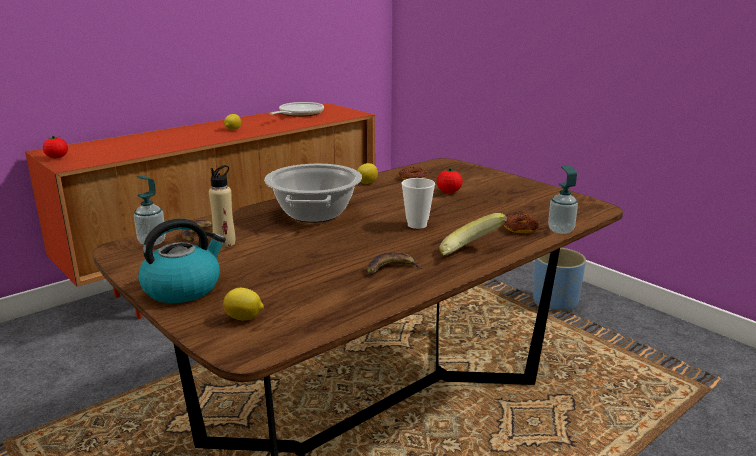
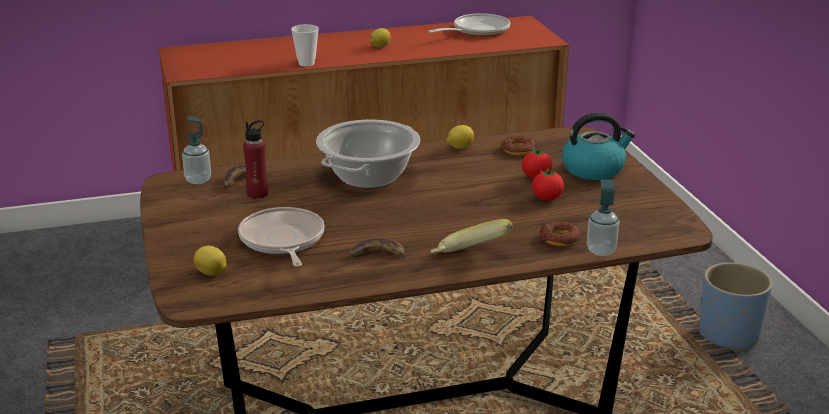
camera: 25 degrees right, 5 degrees up
tomato [43,136,68,158] -> tomato moved to [532,168,564,200]
kettle [138,219,226,303] -> kettle moved to [562,113,635,180]
beige bottle [209,165,236,247] -> red bottle [243,120,268,199]
cup [401,178,435,229] -> cup moved to [291,24,319,66]
none -> frying pan [238,207,325,267]

